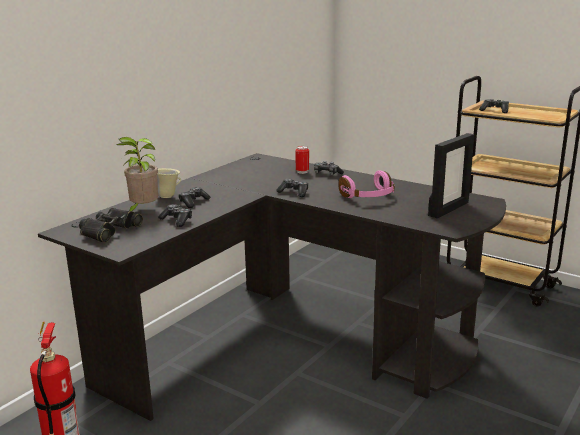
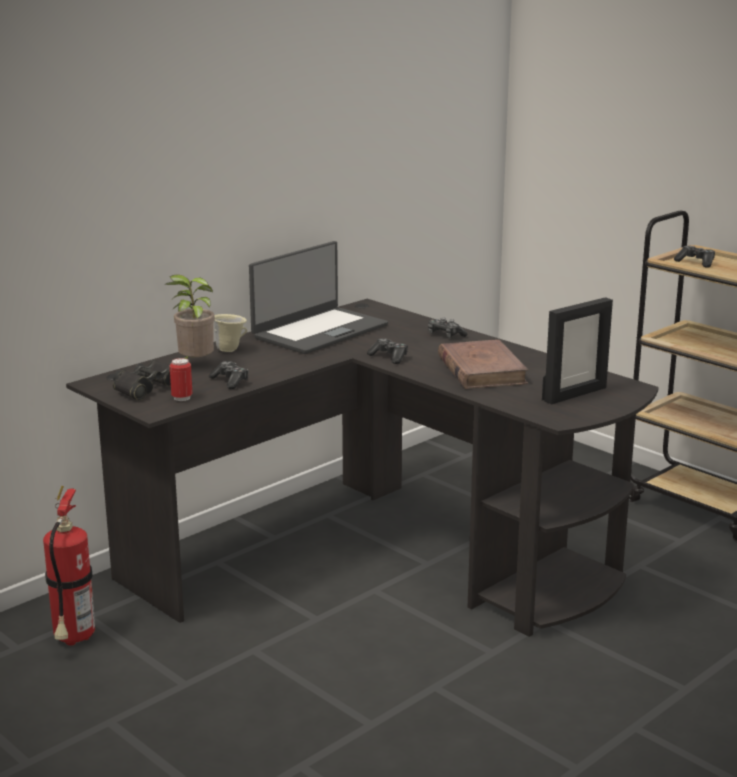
camera: 10 degrees right, 0 degrees up
game controller [178,187,211,208] -> none
can [295,146,309,174] -> can moved to [170,358,192,401]
pink headphones [338,170,395,198] -> brown book [438,340,529,389]
none -> laptop [249,241,388,354]

